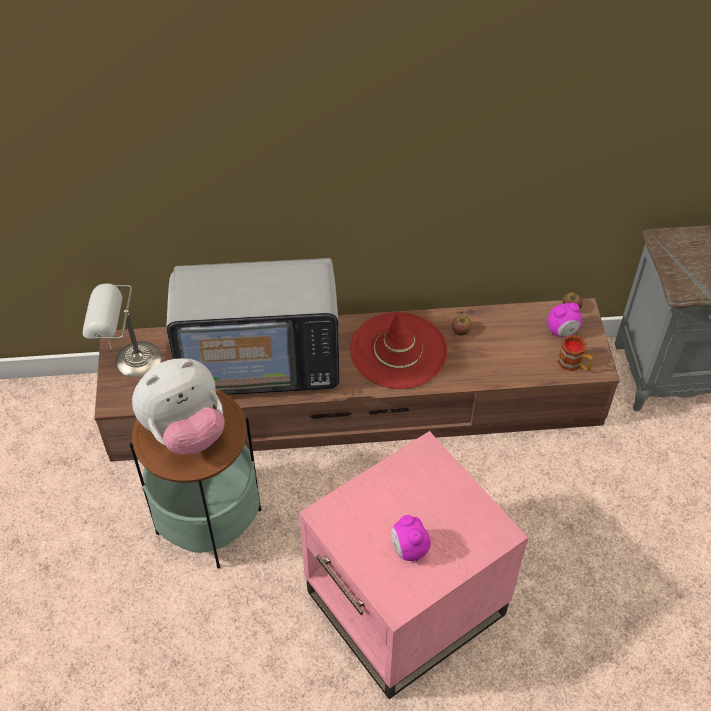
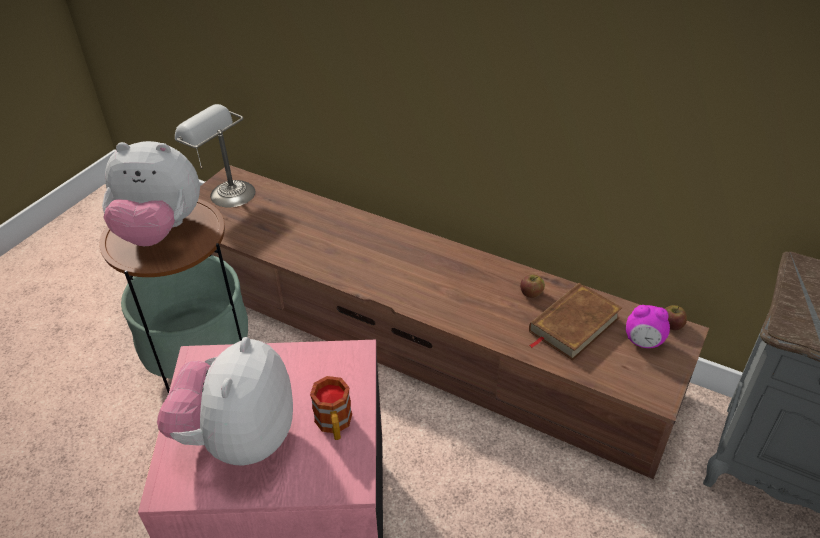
camera: 35 degrees right, 10 degrees down
television [166,258,340,395] -> none
red hat [350,312,447,389] -> none
alarm clock [391,515,431,561] -> plush toy [157,337,293,465]
mug [557,335,593,371] -> mug moved to [310,376,352,440]
none -> brown book [529,283,622,361]

